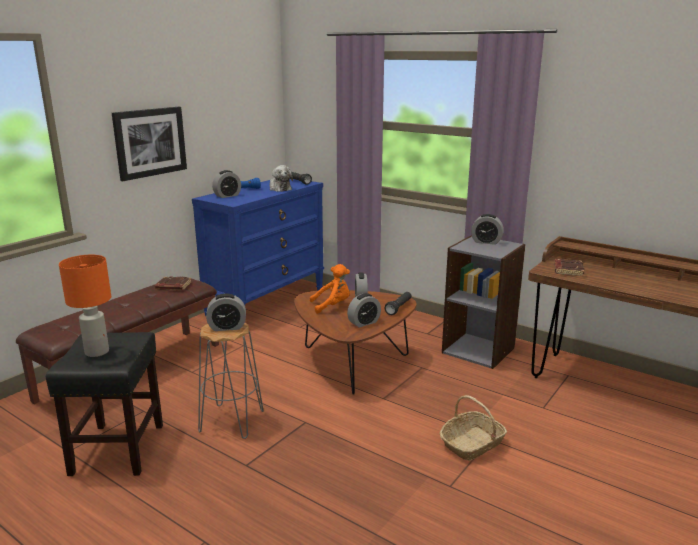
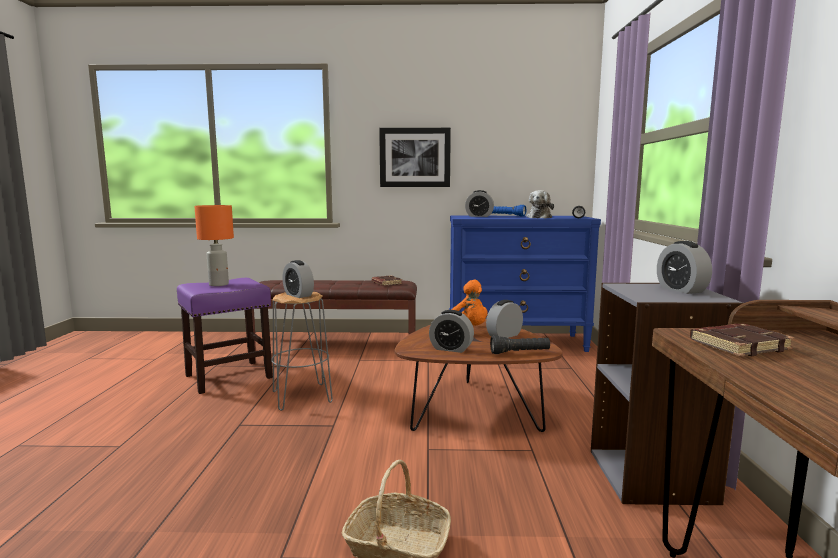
camera: 55 degrees right, 10 degrees down
black stool [46,332,163,476] -> purple stool [177,278,273,394]

